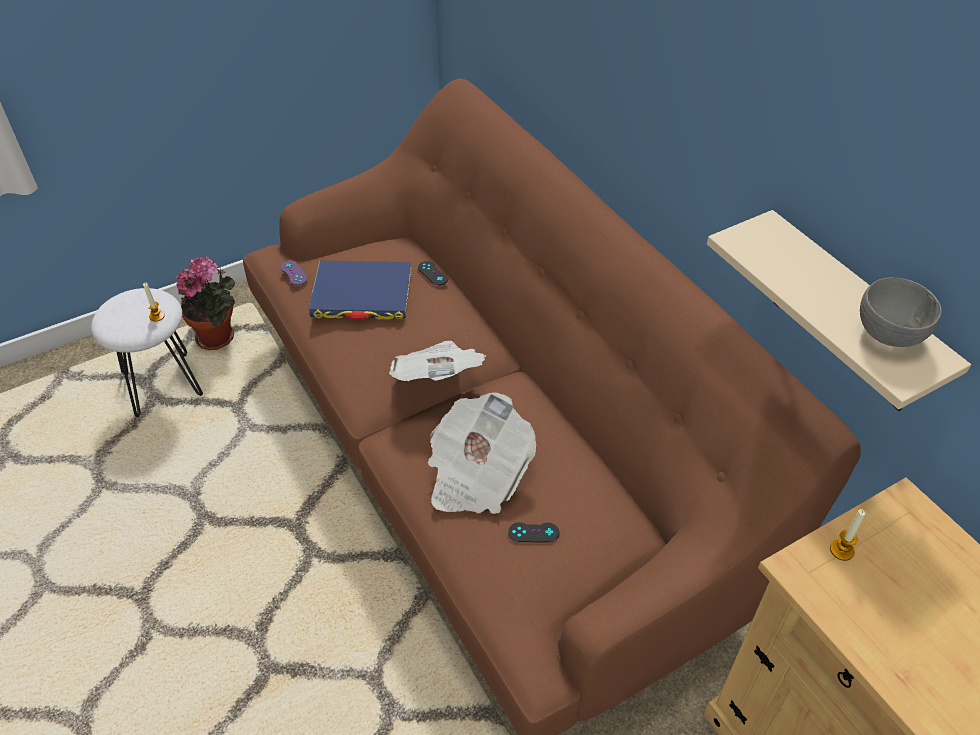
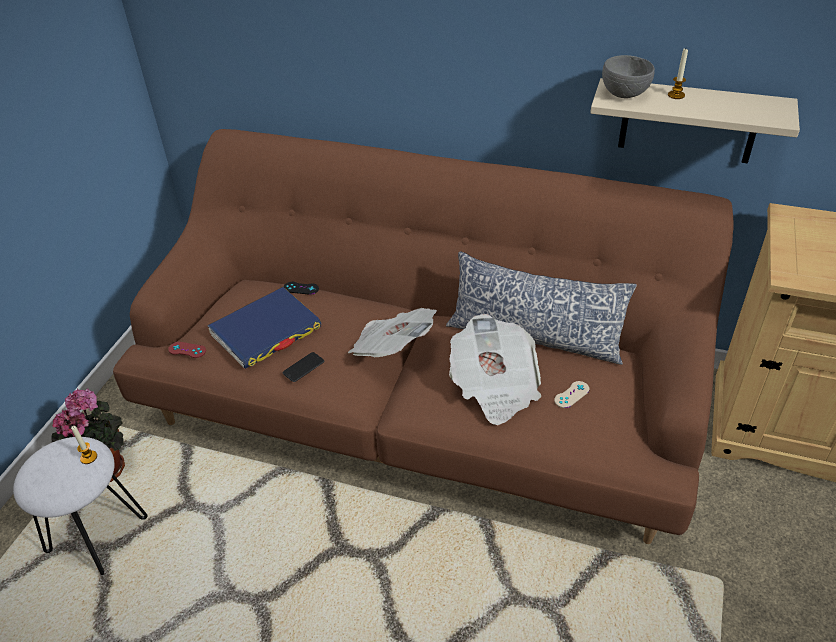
camera: 40 degrees left, 5 degrees down
purple game controller [280,261,308,285] -> red game controller [168,342,206,358]
black game controller [508,522,560,543] -> beige game controller [554,381,590,408]
candle [830,509,865,561] -> candle moved to [668,49,688,99]
grey bowl [860,277,942,347] -> grey bowl moved to [602,55,655,98]
none -> phone [283,352,324,382]
none -> pillow [446,251,637,365]

